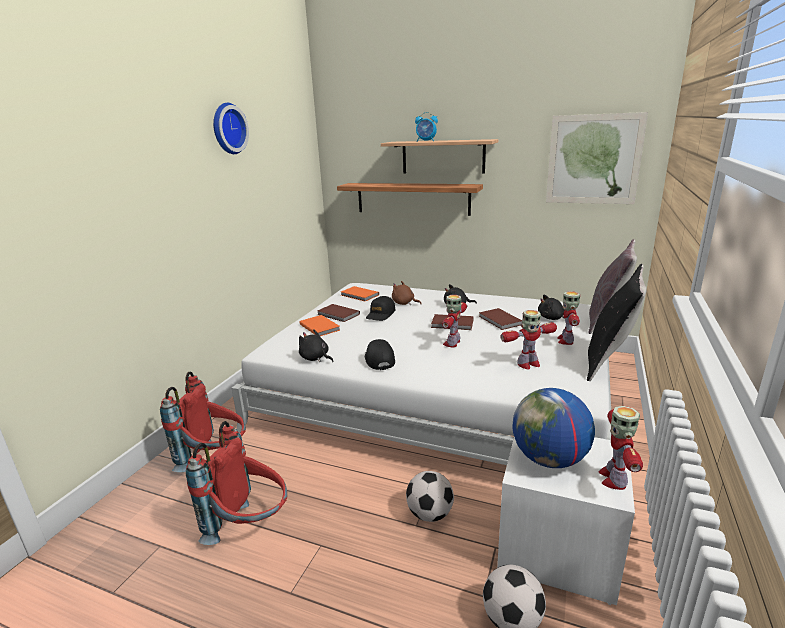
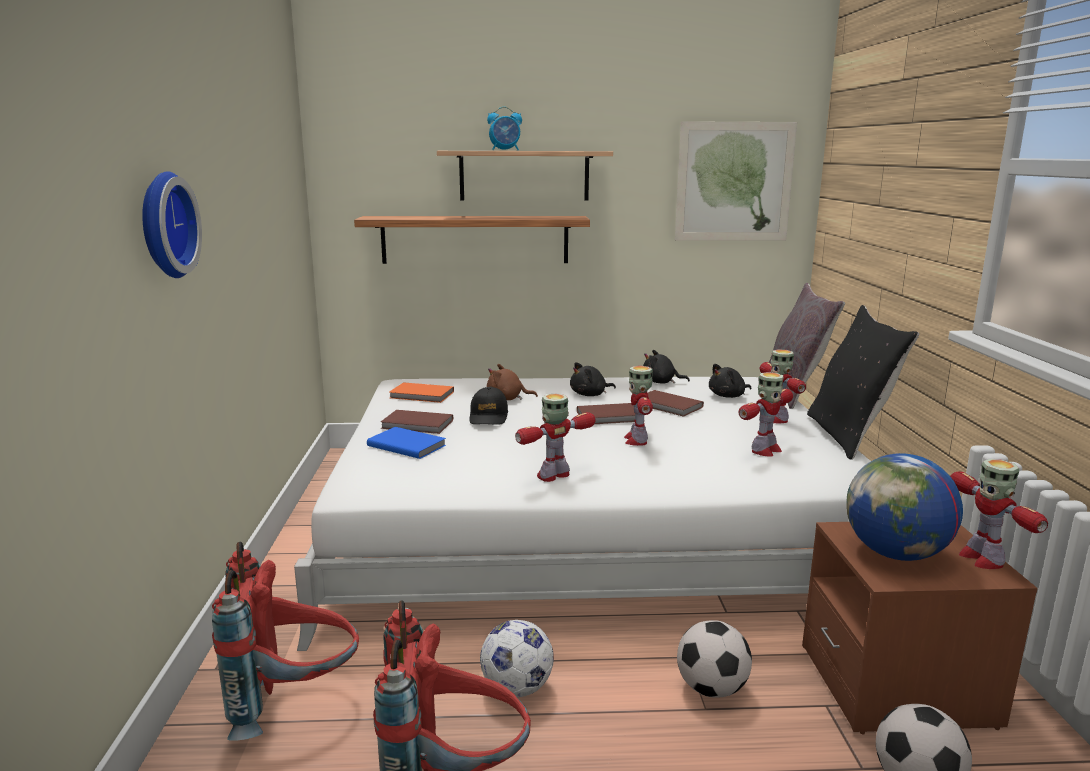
camera: 25 degrees left, 5 degrees down
wall clock [213,103,249,154] -> wall clock moved to [142,171,202,278]
orange book [299,315,340,336] -> blue book [367,427,446,459]
black plush toy [299,329,333,362] -> black plush toy moved to [643,350,690,384]
black cap [365,339,395,370] -> toy robot [515,393,596,482]
white nightstand [497,437,635,605] -> brown nightstand [802,522,1038,734]
none -> football [480,620,554,697]

